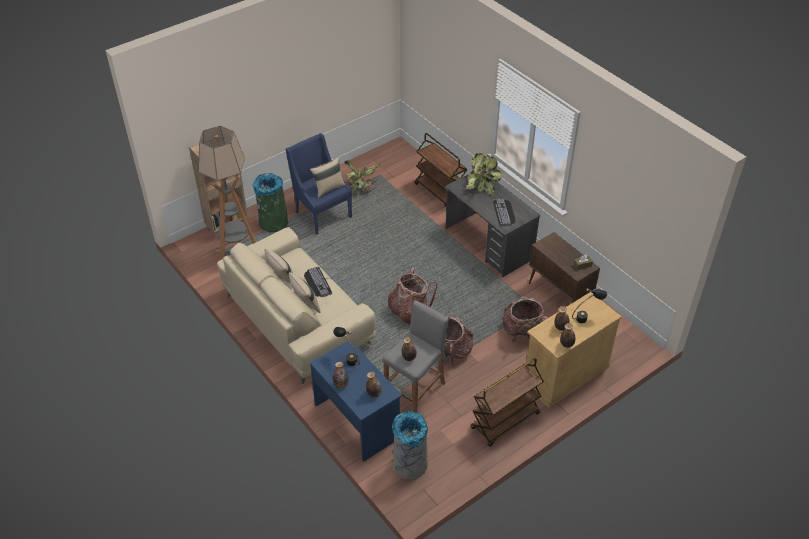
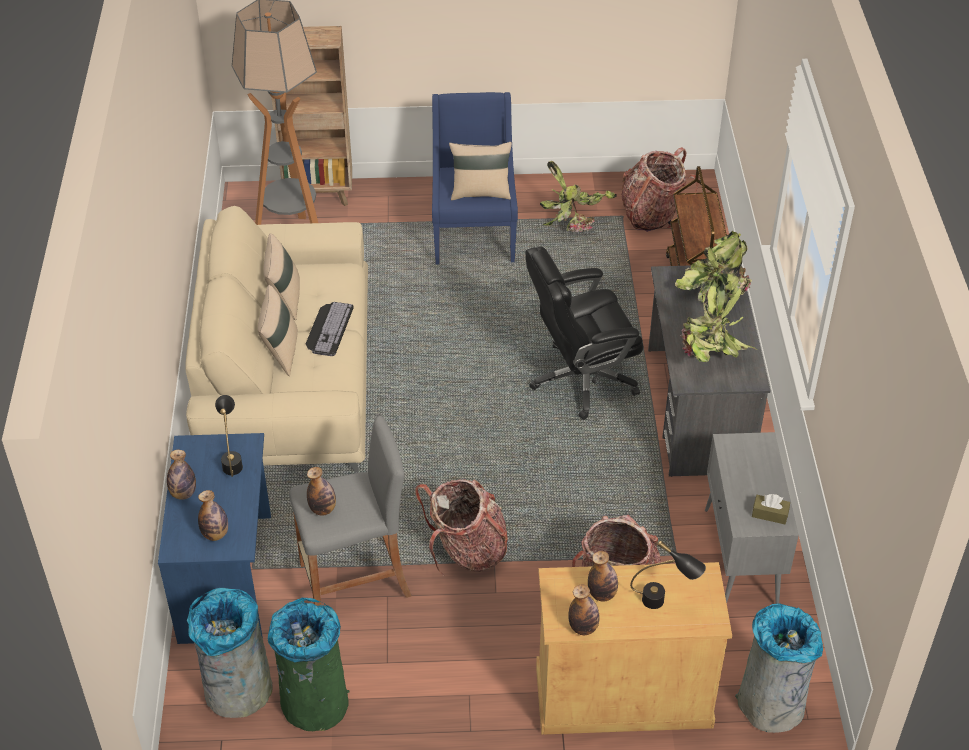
camera: 35 degrees right, 0 degrees up
green trash can [252,173,288,232] -> green trash can moved to [268,598,349,731]
backpack [388,267,437,324] -> backpack moved to [621,147,699,232]
brown cart [471,358,544,447] -> none
keyboard [493,199,516,226] -> potted plant [680,278,757,363]
brown cabinet [529,232,600,303] -> grey cabinet [705,432,799,604]
none -> black office chair [526,246,643,420]
none -> grey trash can [735,603,823,733]

